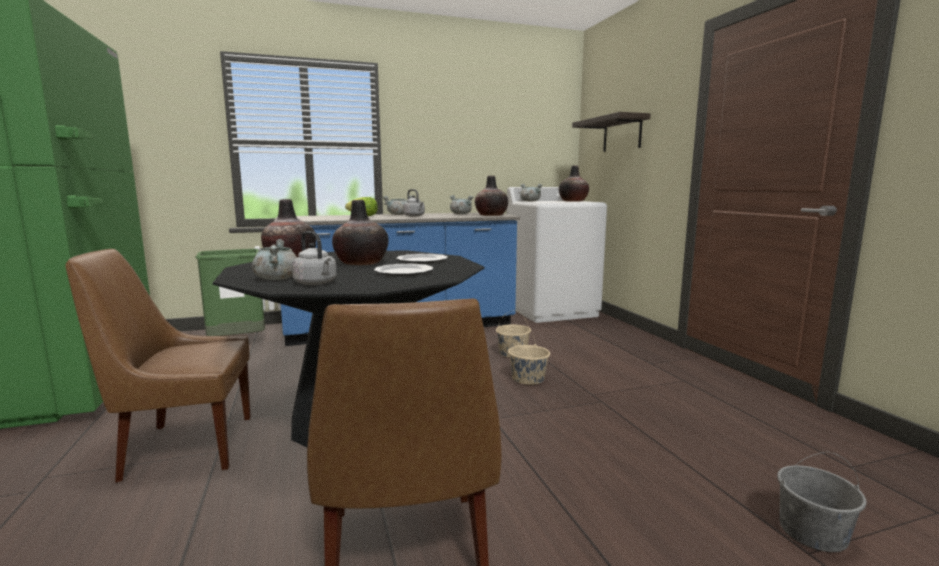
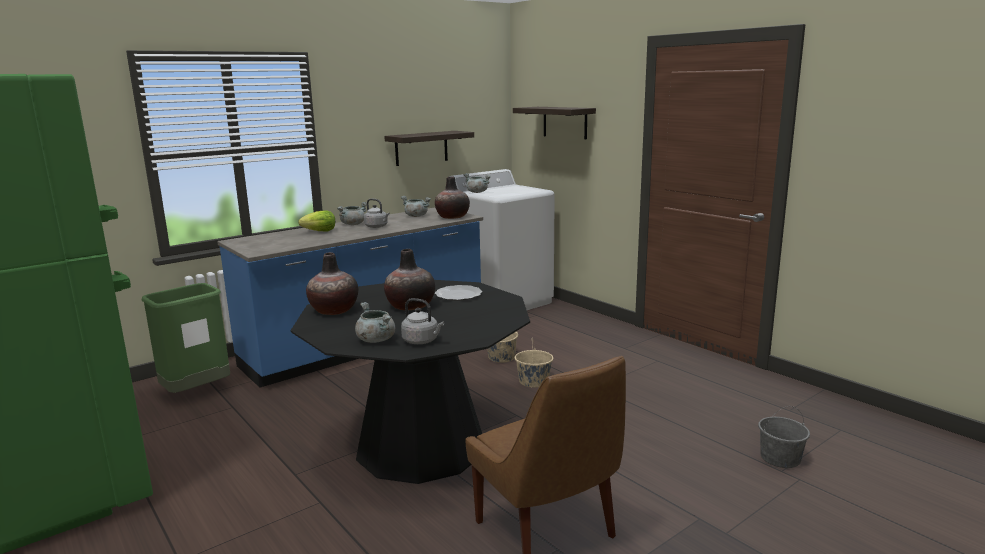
camera: 20 degrees left, 5 degrees up
brown chair [66,249,251,483] -> none
plate [374,264,433,276] -> none
vase [559,166,589,202] -> none
none -> shelf [384,131,474,166]

